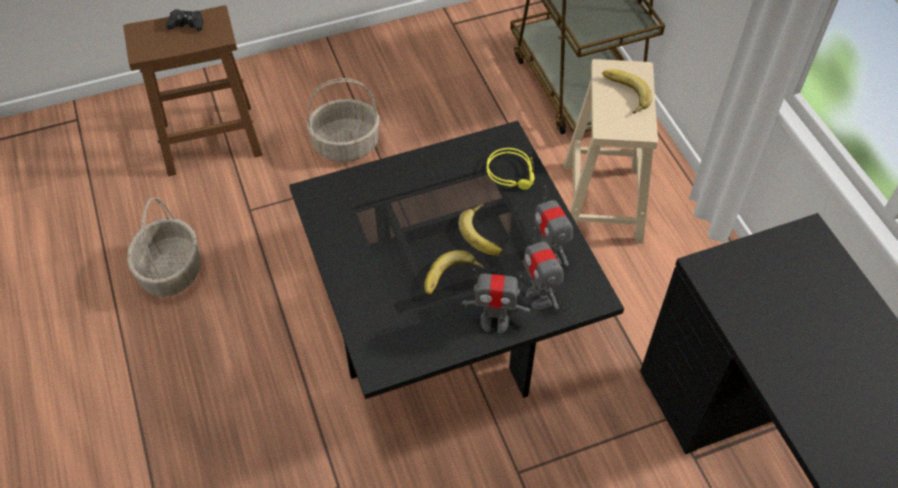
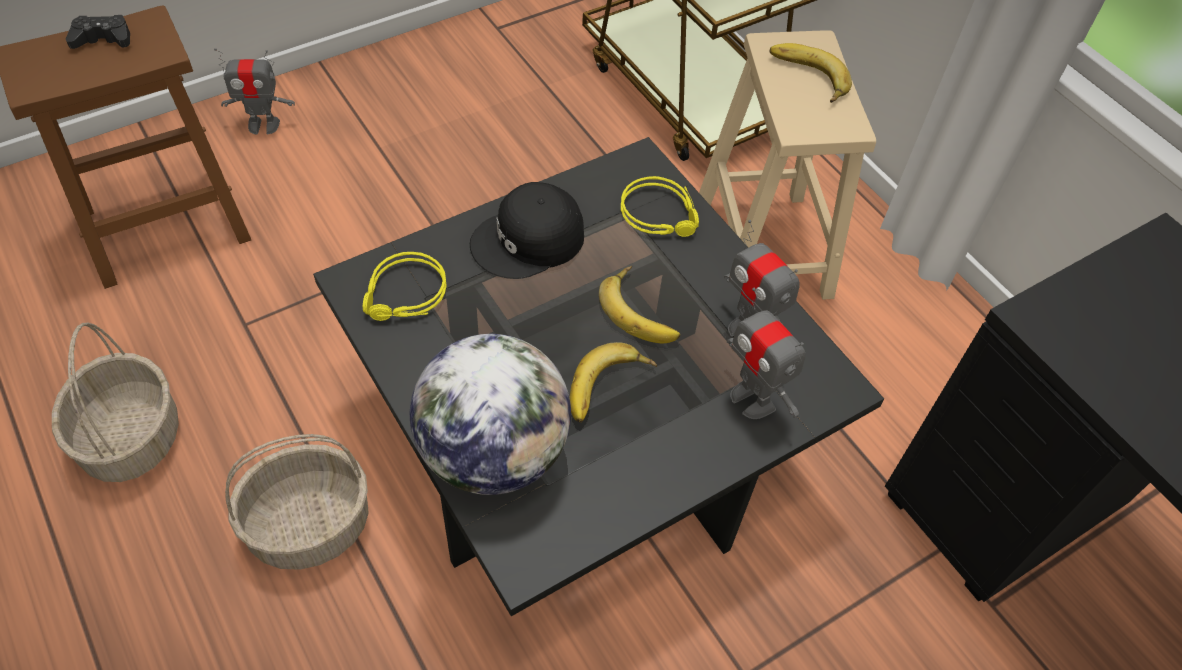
camera: 15 degrees left, 0 degrees up
basket [307,78,379,162] -> basket moved to [225,434,369,570]
toy robot [462,269,530,333] -> toy robot moved to [214,48,295,135]
none -> yellow headphones [363,252,447,321]
none -> globe [410,334,571,495]
none -> black cap [470,182,584,279]

